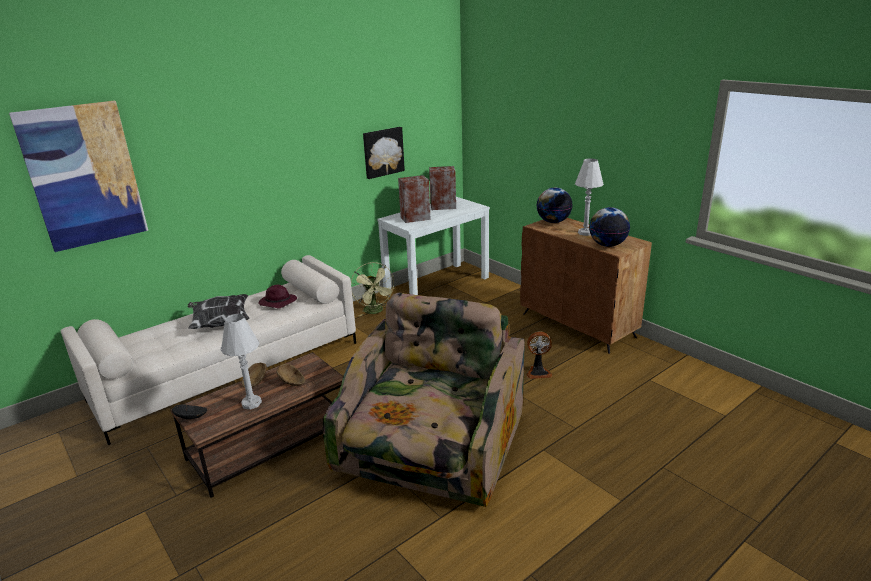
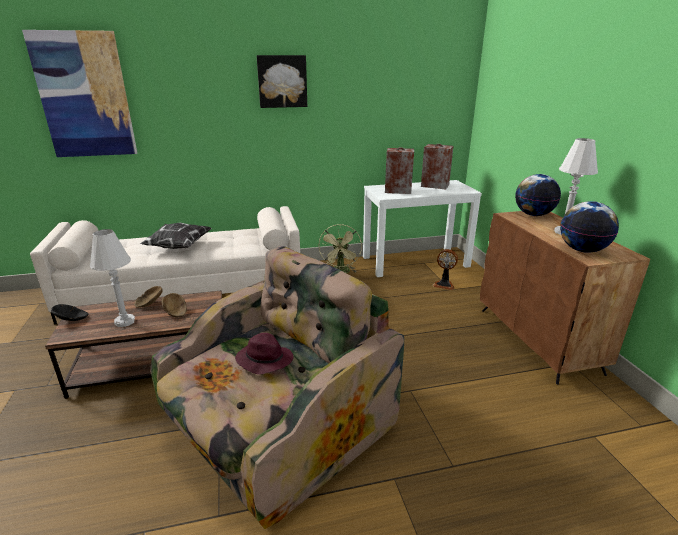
camera: 25 degrees right, 0 degrees up
purple hat [258,285,297,308] -> purple hat moved to [235,333,294,375]
picture [363,127,405,179] -> picture moved to [257,55,307,108]
fan [527,331,553,379] -> fan moved to [433,249,458,290]

